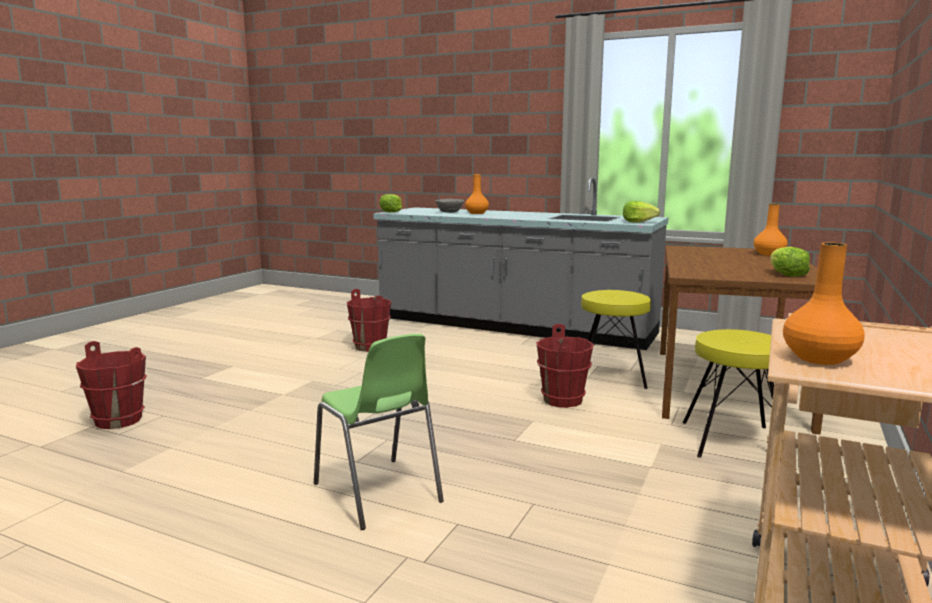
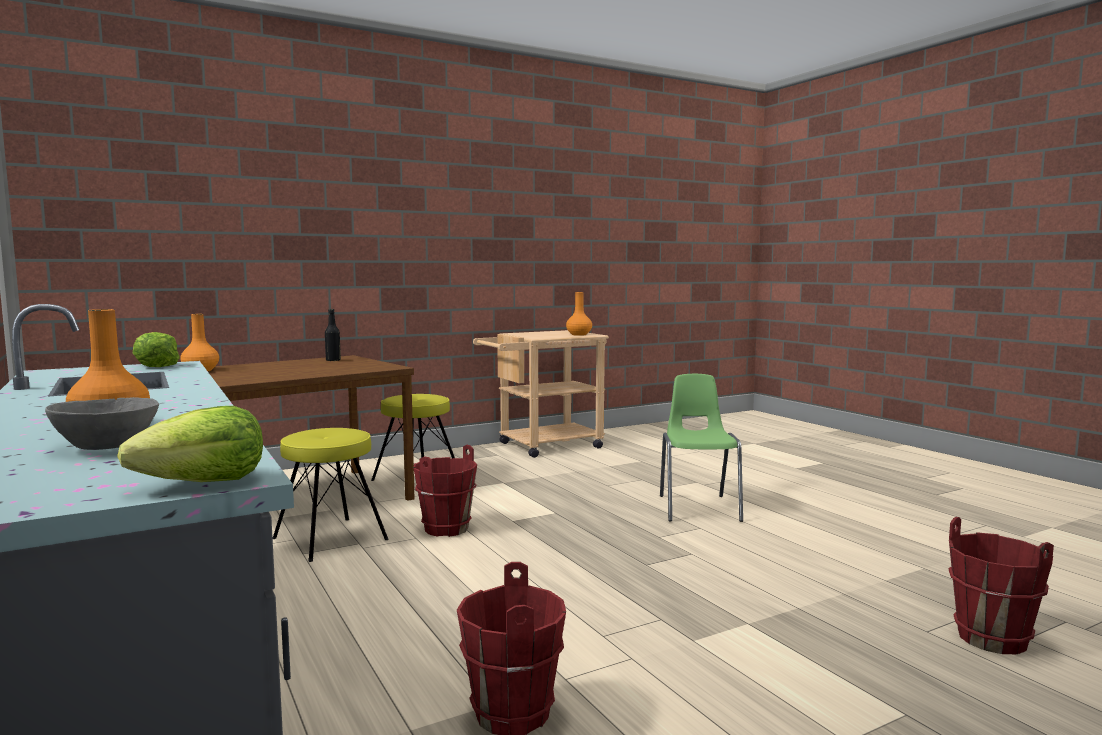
camera: 145 degrees left, 5 degrees down
lettuce [770,247,810,277] -> black bottle [325,309,341,361]

